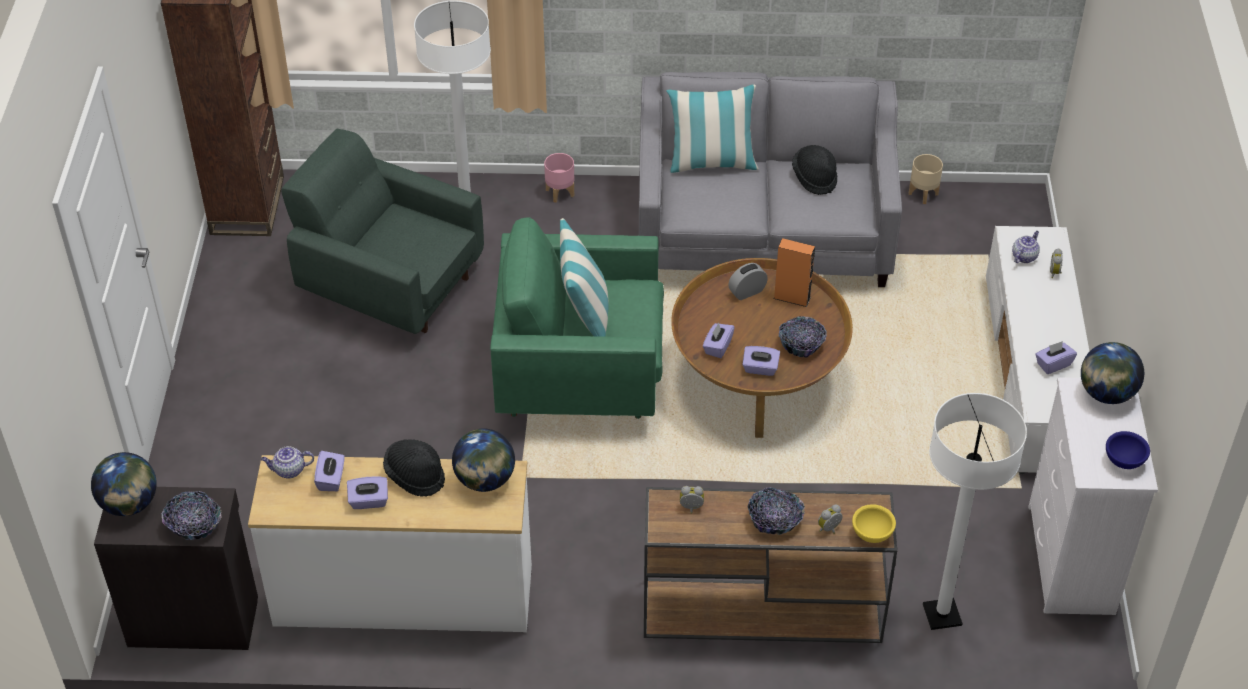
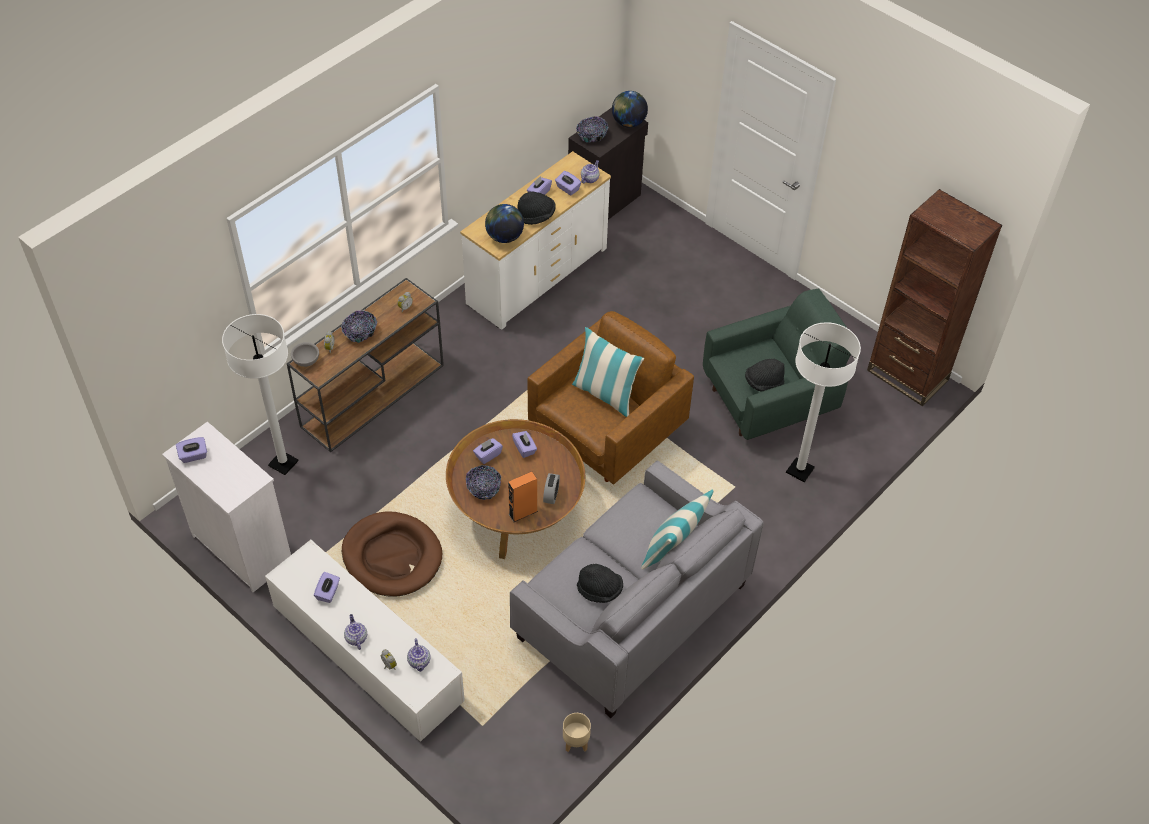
camera: 130 degrees right, 5 degrees up
green armchair [490,218,664,419] -> brown armchair [527,311,694,484]
pink planter [544,153,574,203] -> none
yellow bowl [852,504,896,543] -> grey bowl [291,342,319,367]
globe [1081,342,1144,404] -> none
blue bowl [1106,431,1150,469] -> purple tissue box [176,437,207,463]
none -> brown dog bed [342,511,442,597]
none -> teapot [344,614,367,650]
none -> black hat [745,359,784,392]

